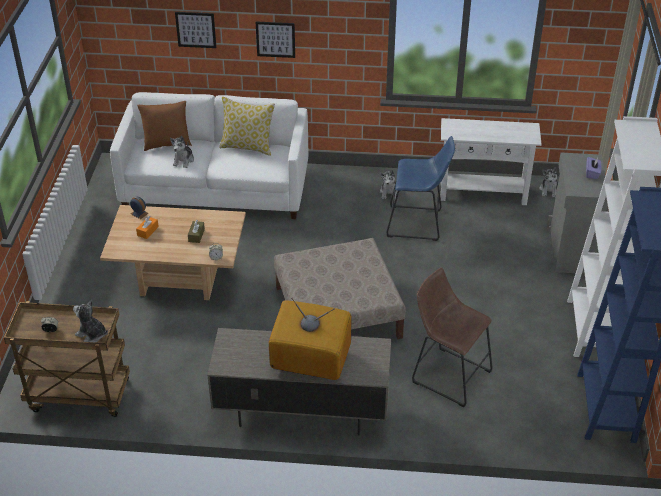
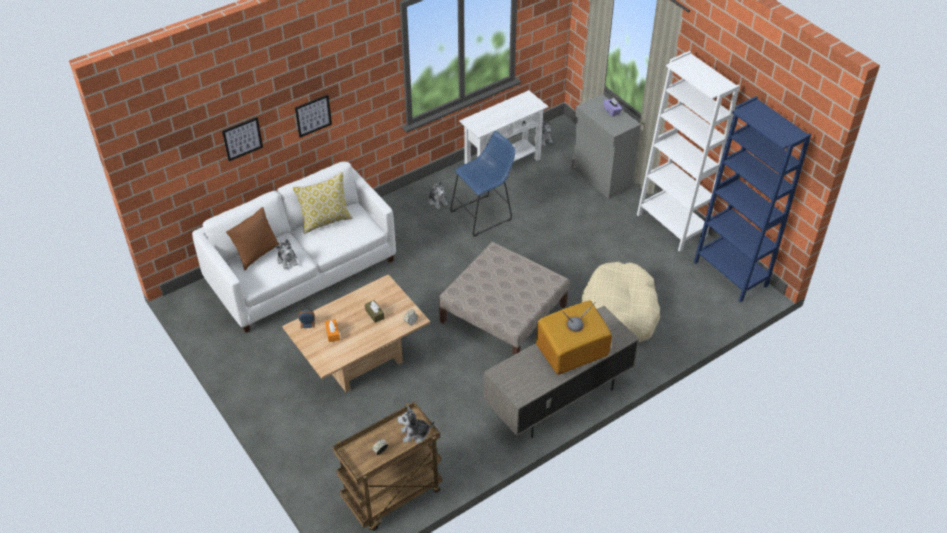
camera: 40 degrees left, 5 degrees up
brown stool [412,267,492,407] -> beige dog bed [581,262,660,343]

